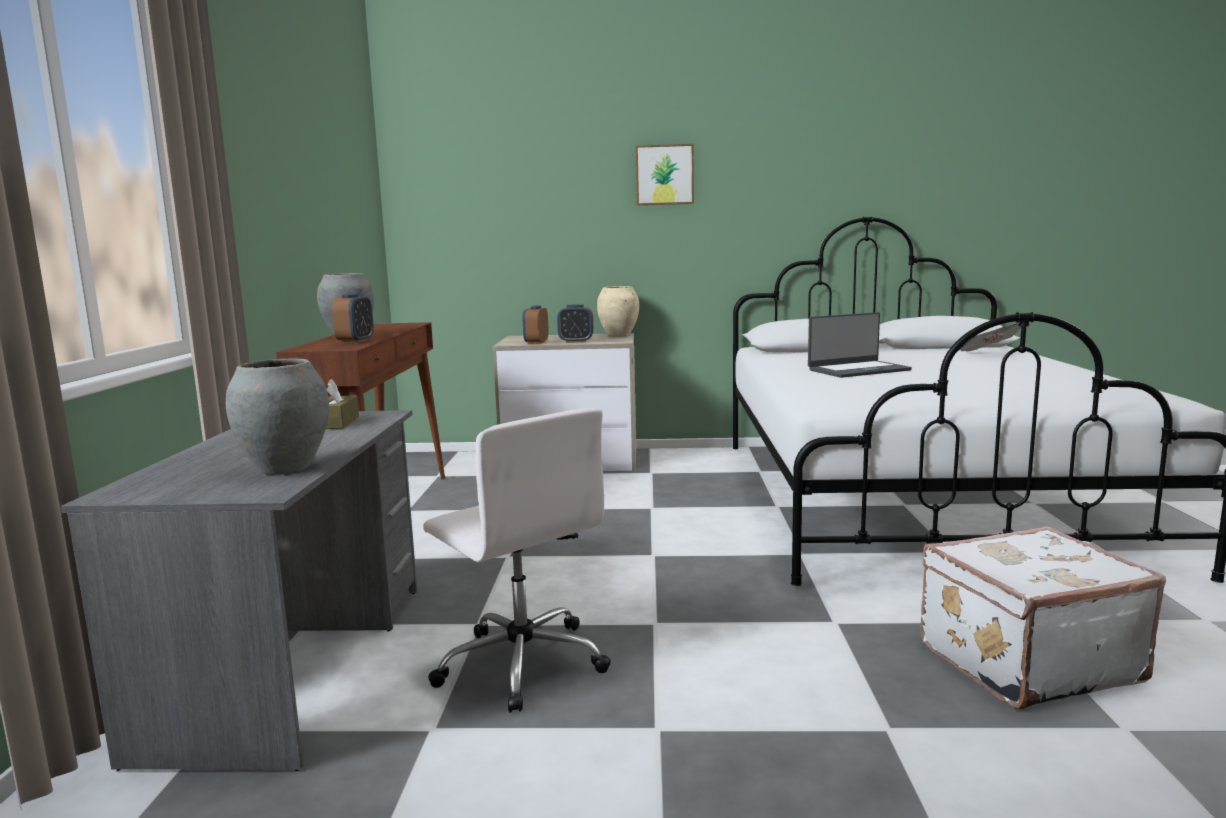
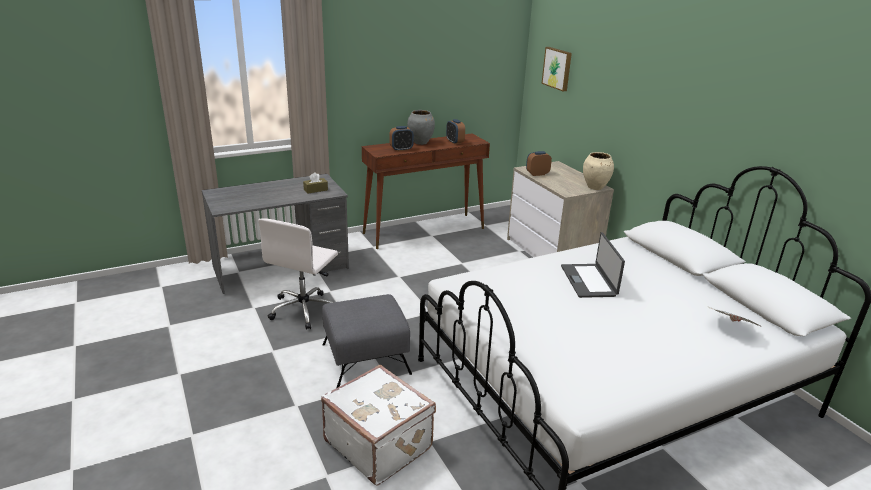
camera: 60 degrees right, 15 degrees up
grey vase [226,358,329,475] -> none
alarm clock [557,304,594,343] -> alarm clock moved to [446,119,465,144]
picture [636,144,694,205] -> picture moved to [542,47,572,91]
laptop [808,312,912,378] -> laptop turned 45 degrees clockwise [561,232,625,298]
none -> grey ottoman [322,294,412,388]

